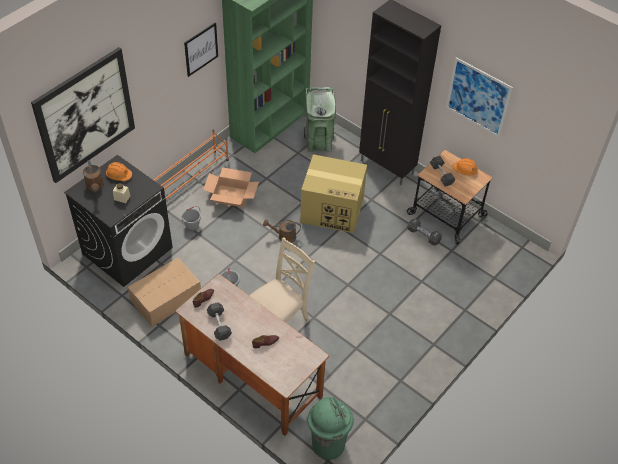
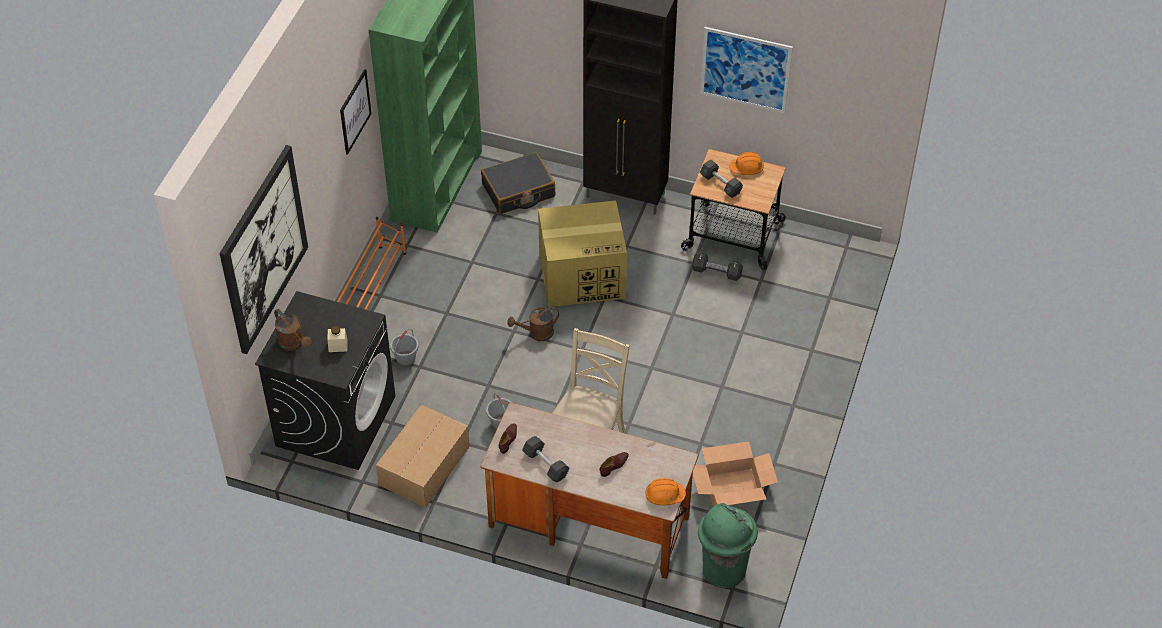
camera: 20 degrees left, 0 degrees up
orange hard hat [106,162,132,181] -> orange hard hat moved to [646,478,686,505]
cardboard box [203,167,259,207] -> cardboard box moved to [693,441,778,506]
green trash can [304,87,336,152] -> black suitcase [481,152,555,214]

